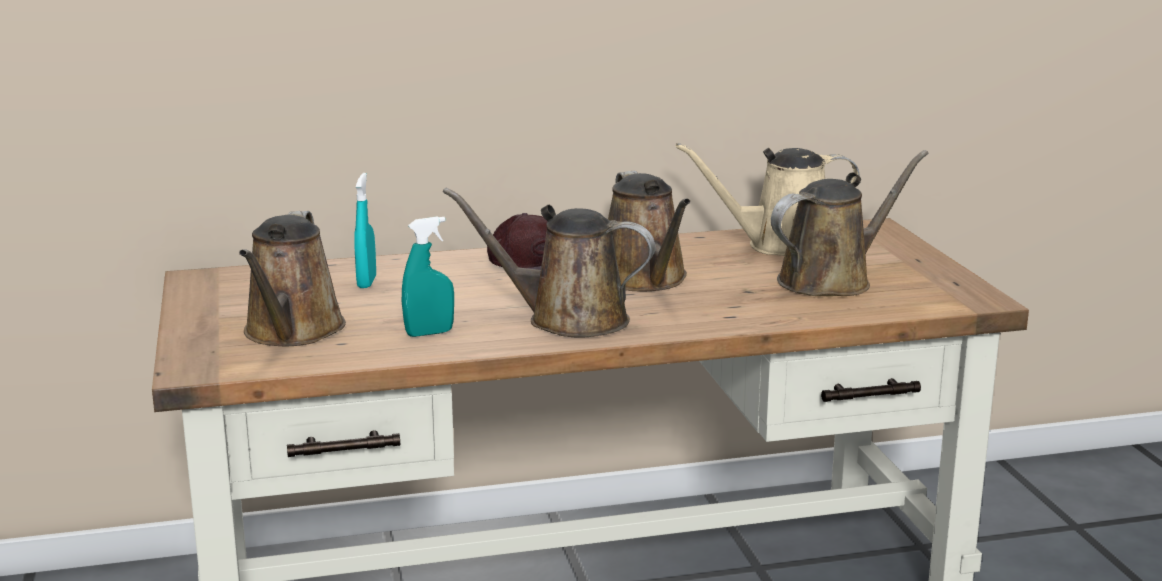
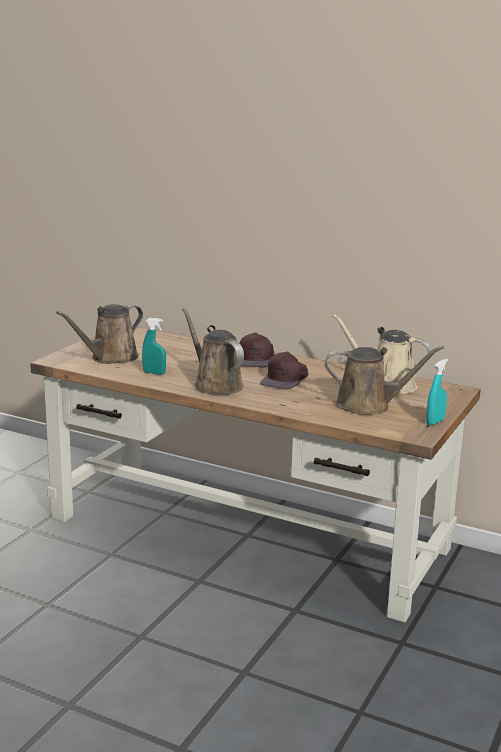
camera: 40 degrees right, 0 degrees up
turquoise spray bottle [355,173,376,288] -> turquoise spray bottle moved to [426,359,448,425]
brown watering can [608,171,690,291] -> brown cap [260,352,308,389]

